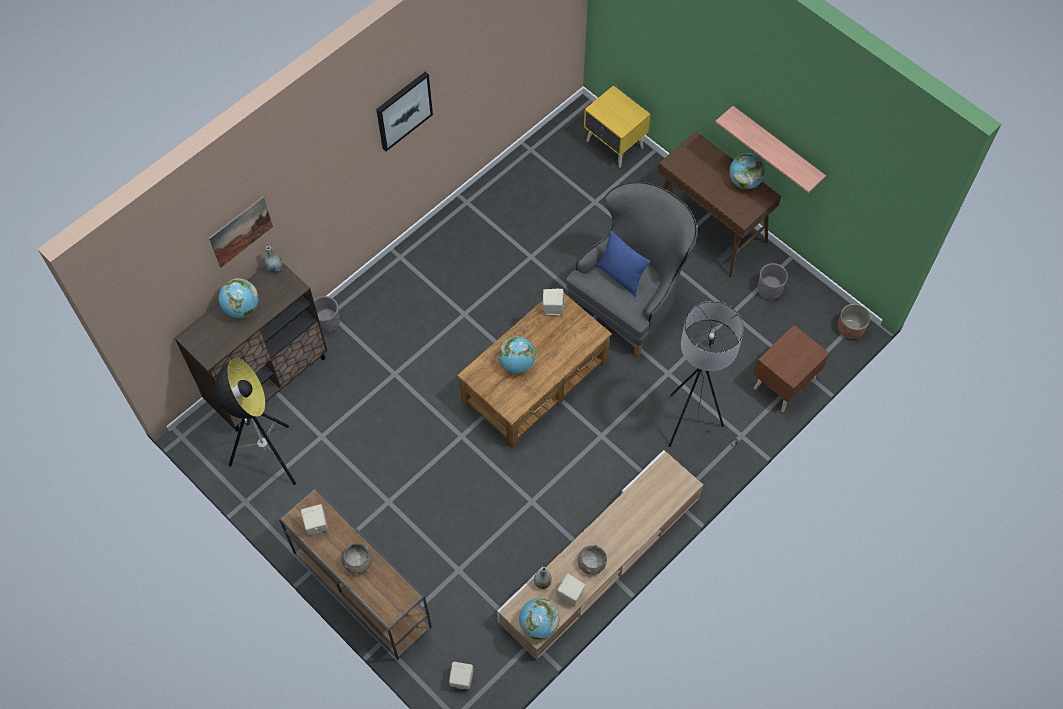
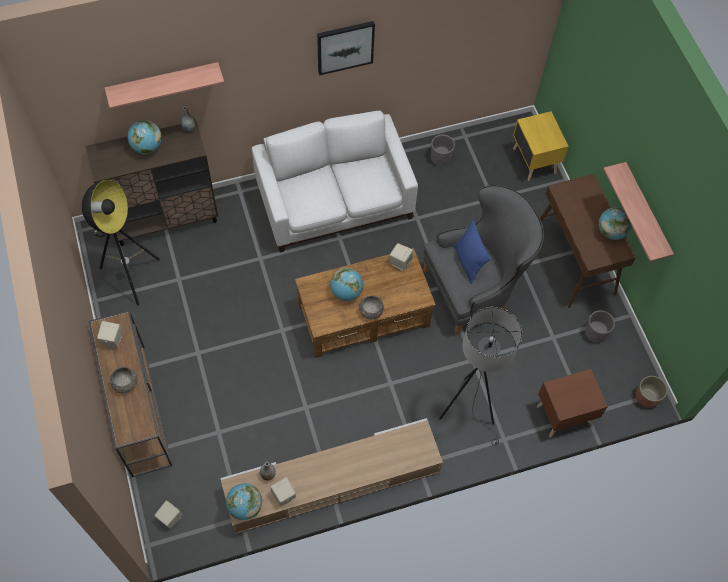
camera: 25 degrees right, 0 degrees up
picture [209,196,273,268] -> shelf [105,62,224,109]
grey planter [314,296,340,333] -> grey planter moved to [431,134,455,166]
grey bowl [578,545,607,575] -> grey bowl moved to [358,296,384,320]
none -> white sofa [252,111,418,252]

